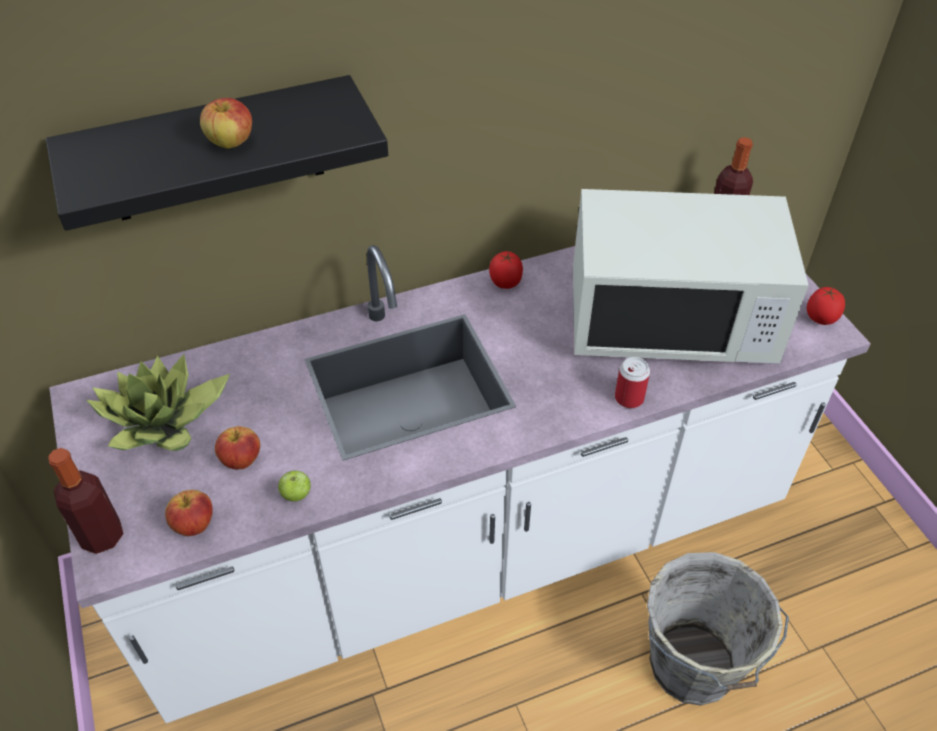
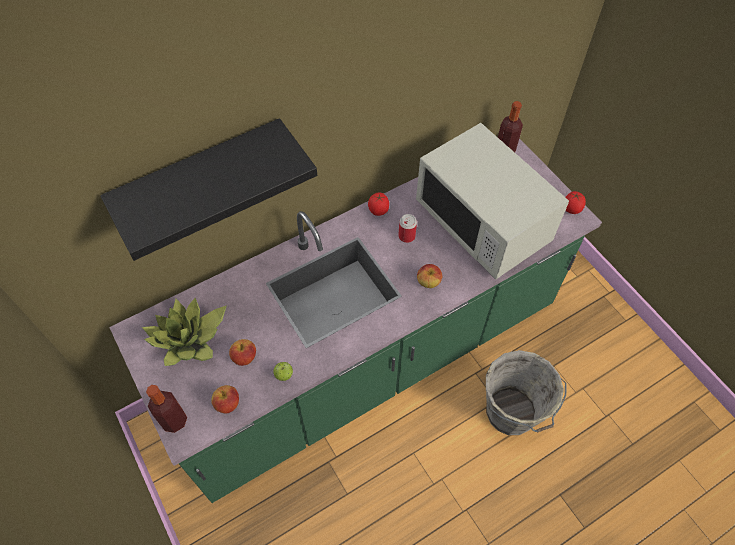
camera: 10 degrees left, 10 degrees up
white counter [49,245,871,723] -> green counter [109,138,602,503]
apple [200,98,252,149] -> apple moved to [417,264,442,288]
white microwave [573,189,809,364] -> white microwave turned 60 degrees clockwise [416,123,569,280]
can [615,357,650,408] -> can moved to [398,214,417,243]

